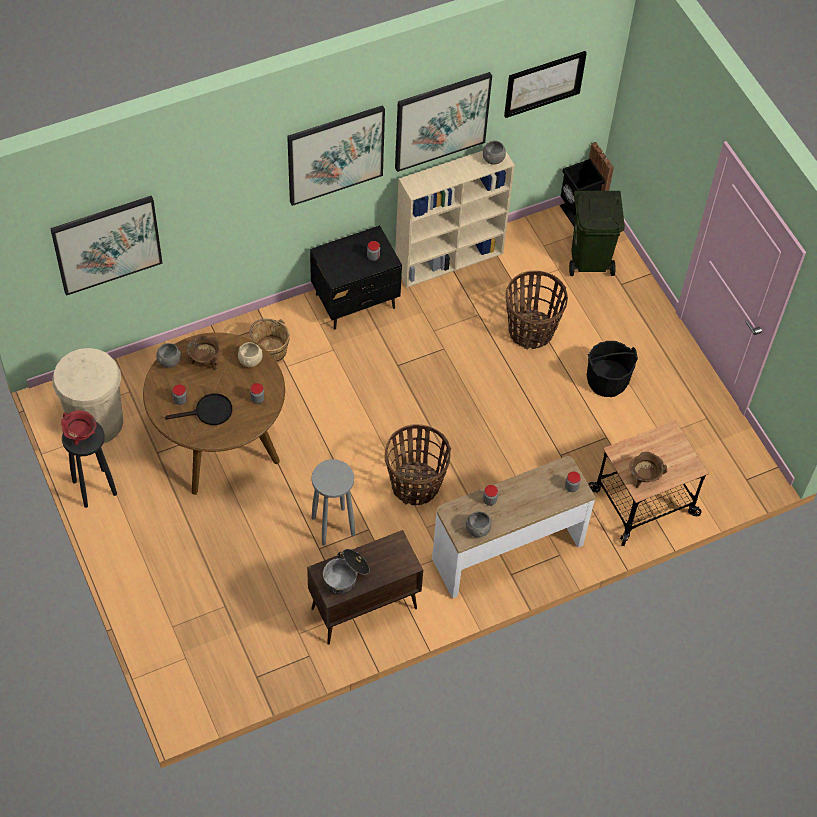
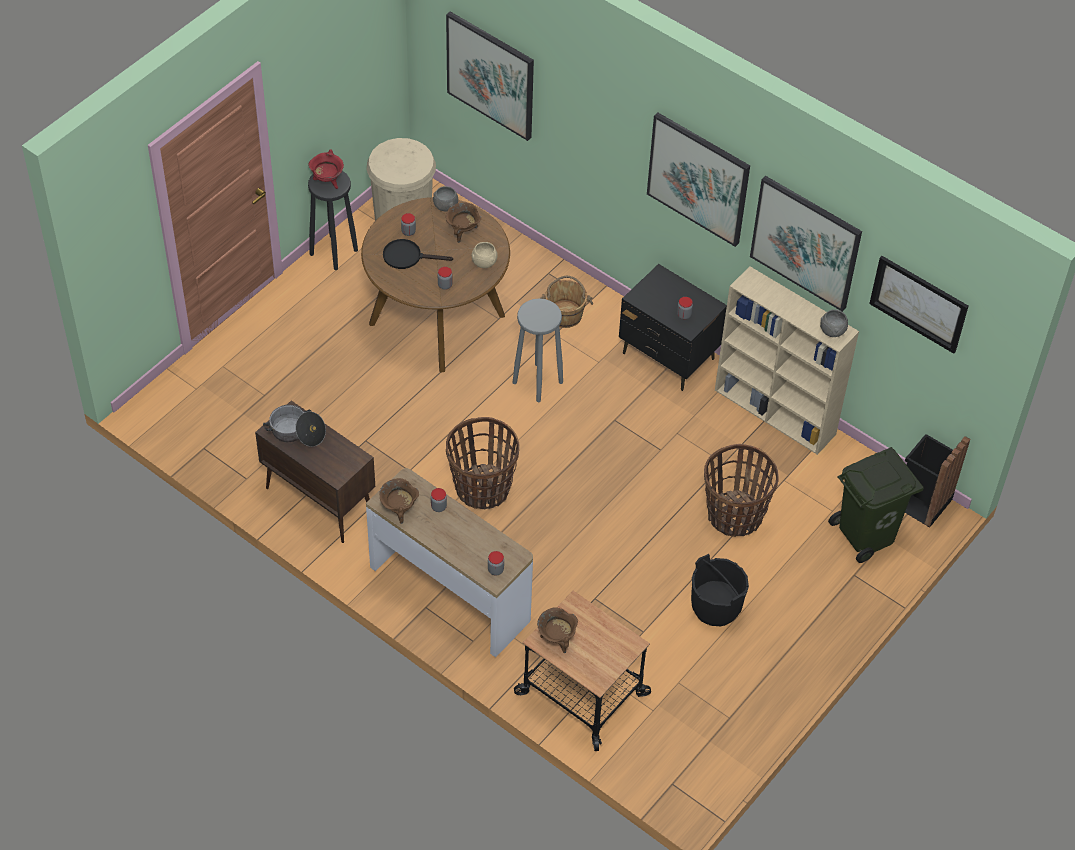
camera: 65 degrees right, 5 degrees down
black frying pan [165,393,232,425] -> black frying pan turned 135 degrees clockwise [383,239,453,269]
grey stool [311,459,355,546] -> grey stool moved to [513,298,563,402]
grey bowl [466,511,492,538] -> brown cooking pot [379,478,419,524]

